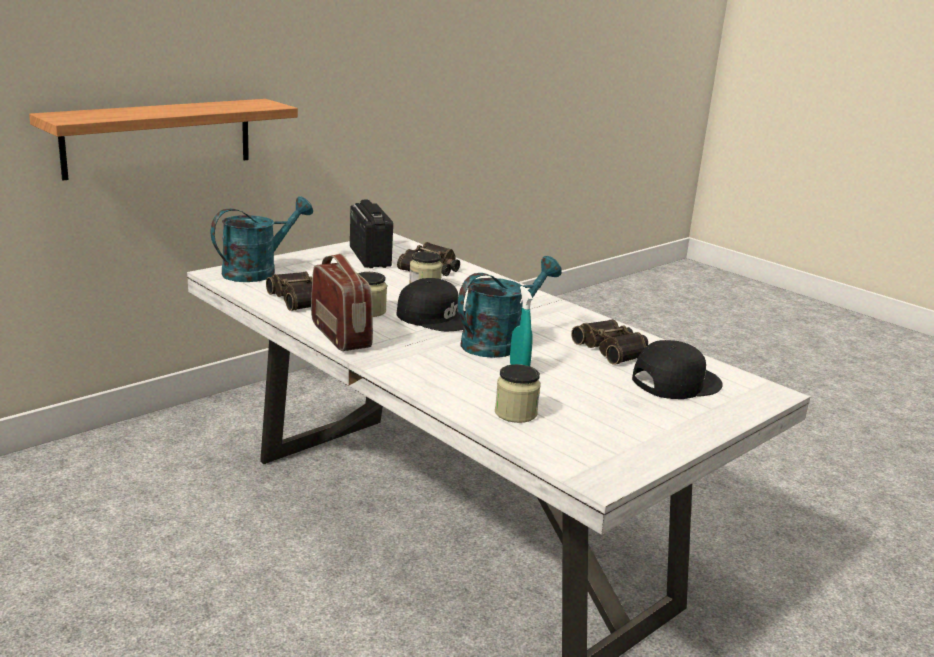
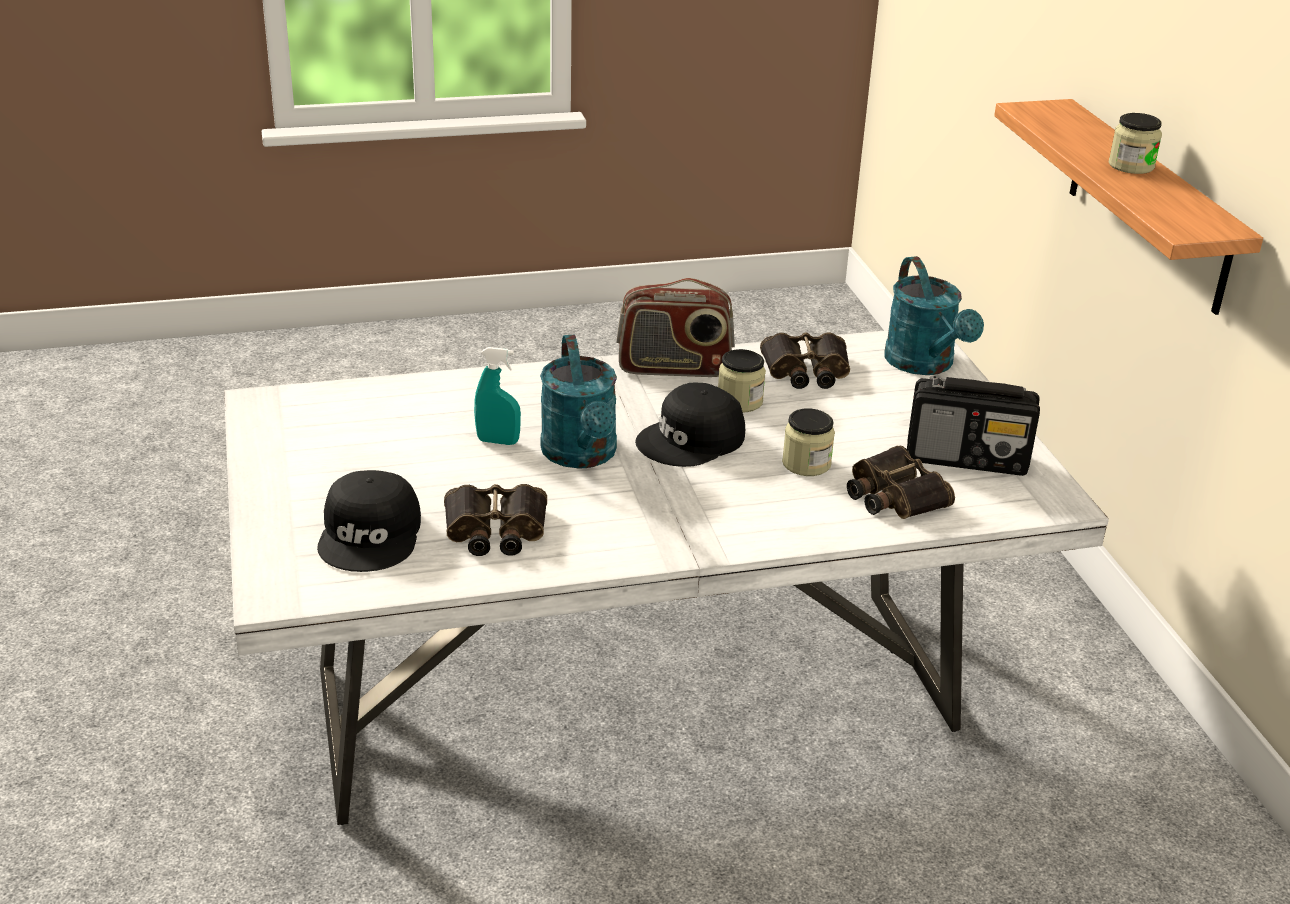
camera: 120 degrees right, 10 degrees up
jar [495,364,540,423] -> jar moved to [1109,113,1162,174]

